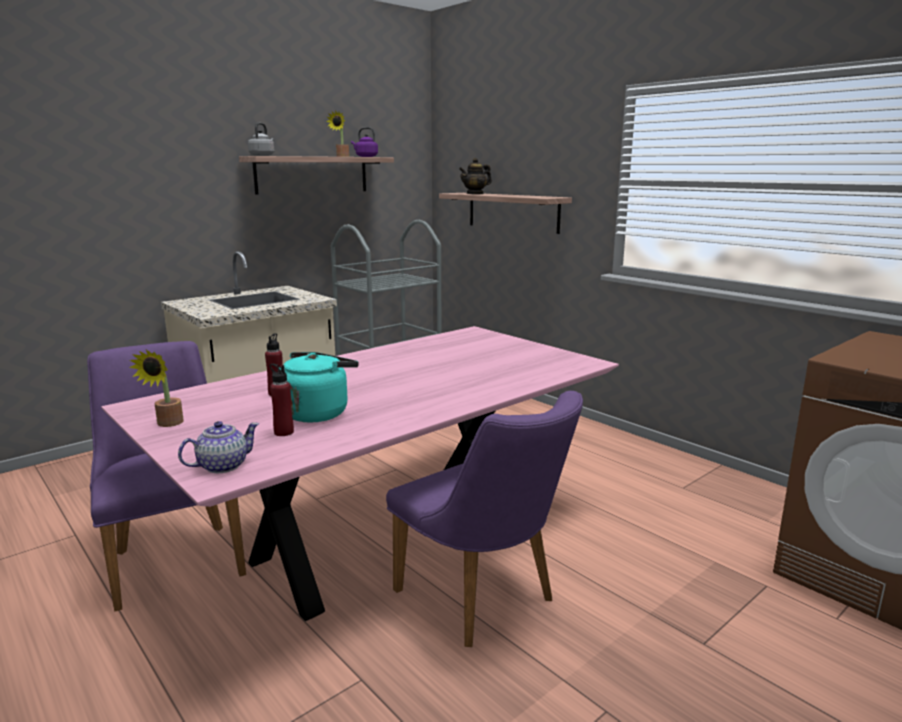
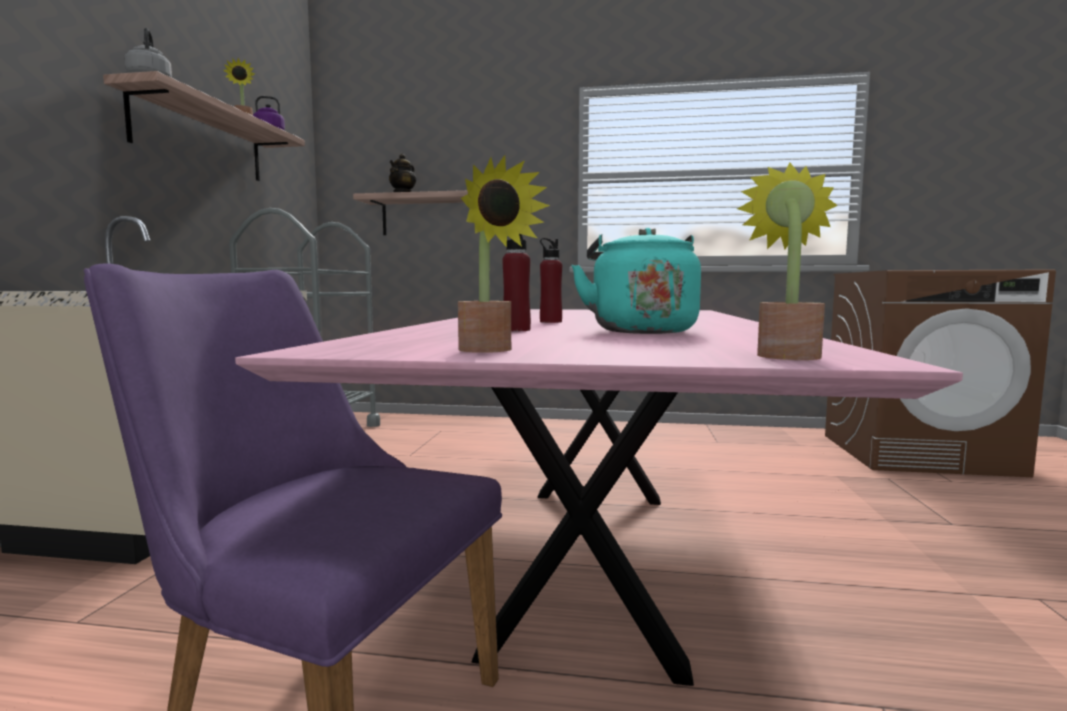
camera: 40 degrees left, 10 degrees down
teapot [178,421,259,474] -> potted plant [737,162,838,360]
red bottle [270,364,294,436] -> red bottle moved to [540,238,562,323]
purple chair [386,391,583,647] -> none

